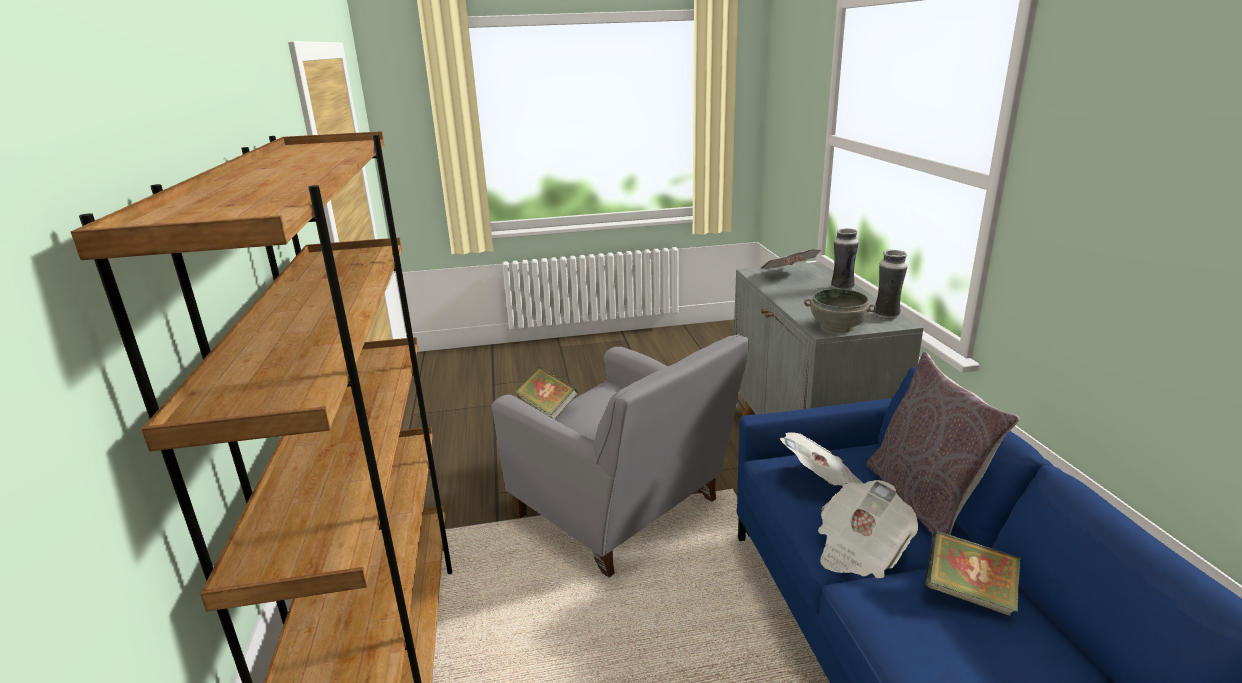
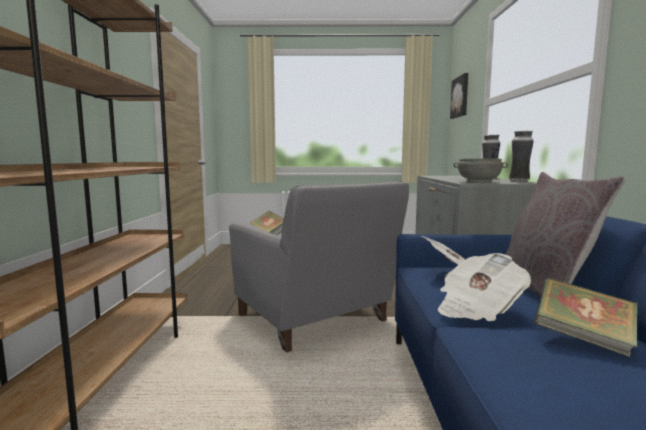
camera: 10 degrees right, 15 degrees down
newspaper [761,249,821,269] -> none
none -> picture [450,73,468,119]

